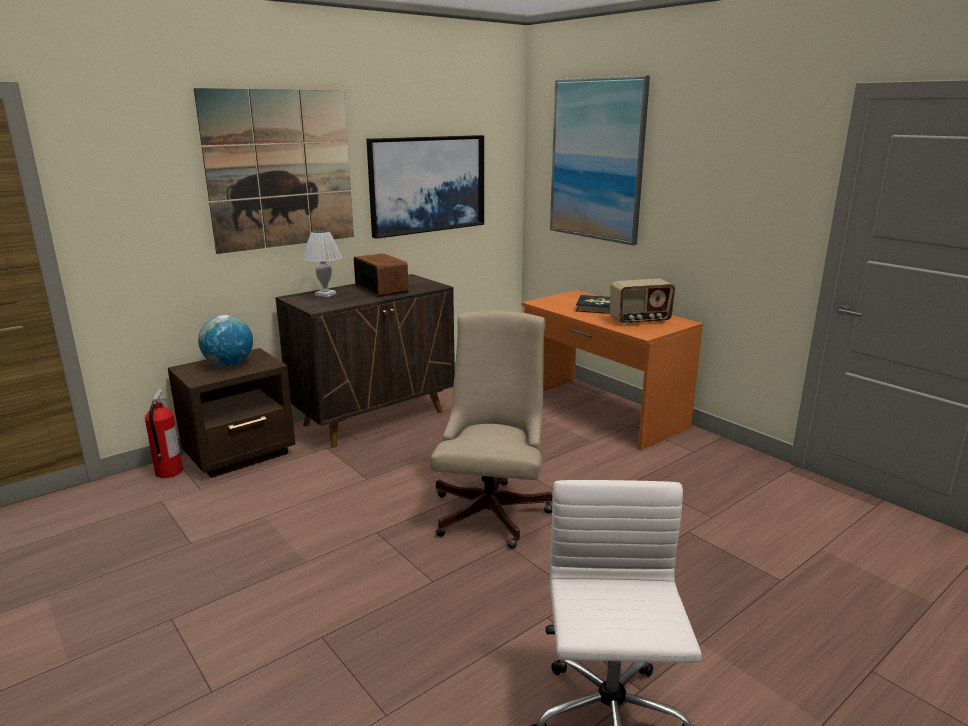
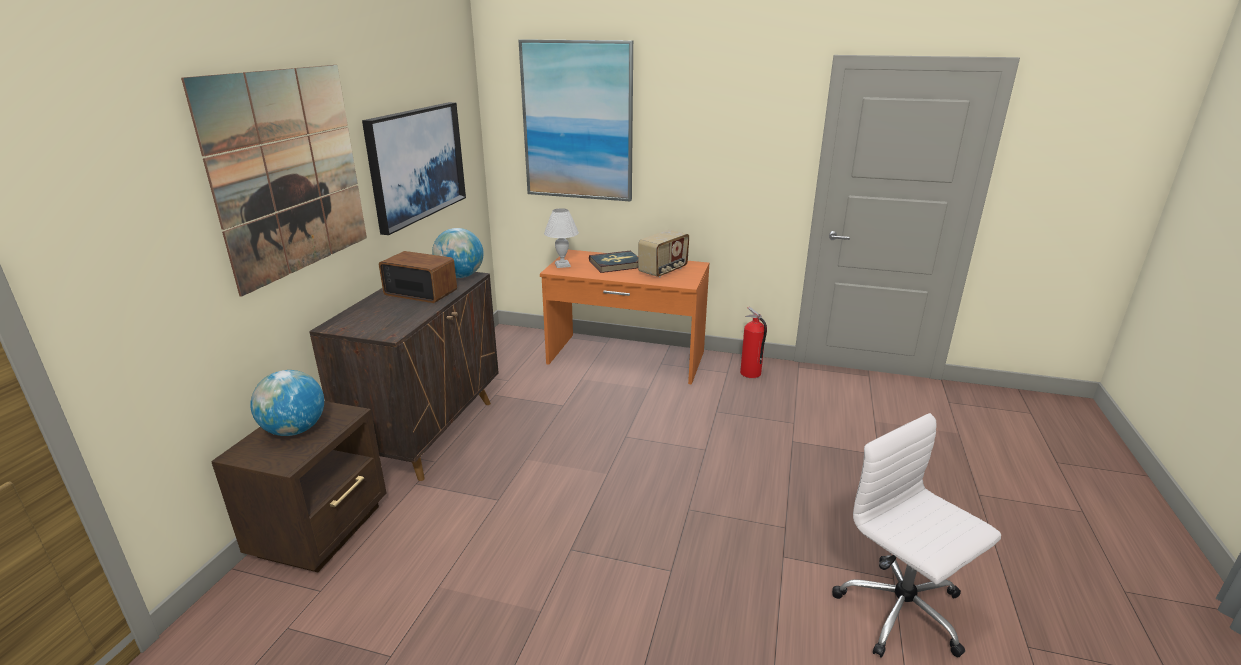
camera: 35 degrees left, 5 degrees up
fire extinguisher [145,389,183,478] -> fire extinguisher moved to [740,307,767,378]
white table lamp [302,230,342,297] -> white table lamp moved to [544,208,579,268]
beige office chair [430,311,552,549] -> none
none -> globe [432,228,484,278]

